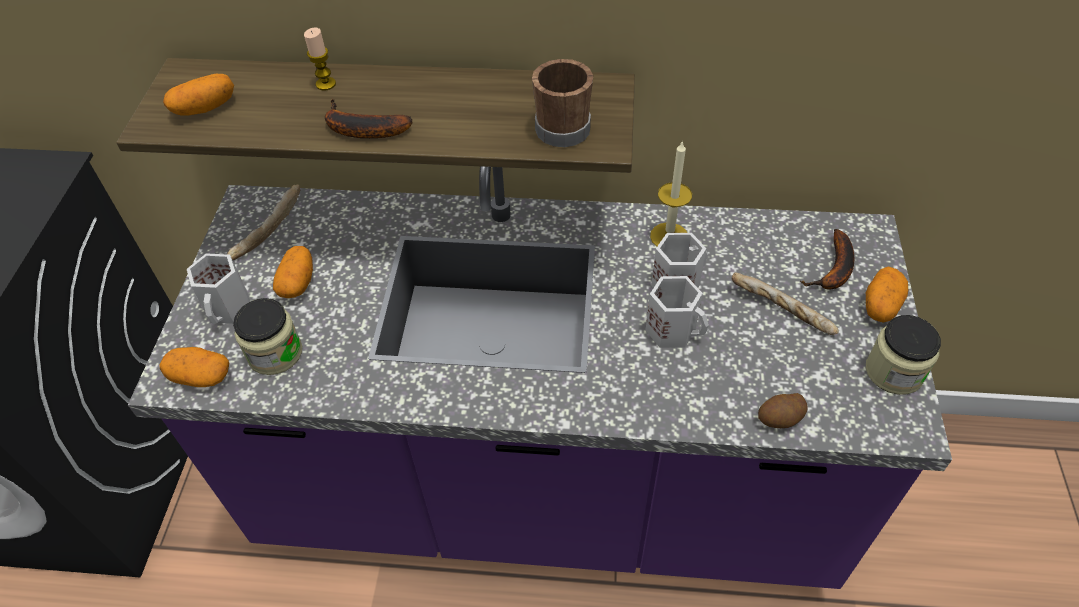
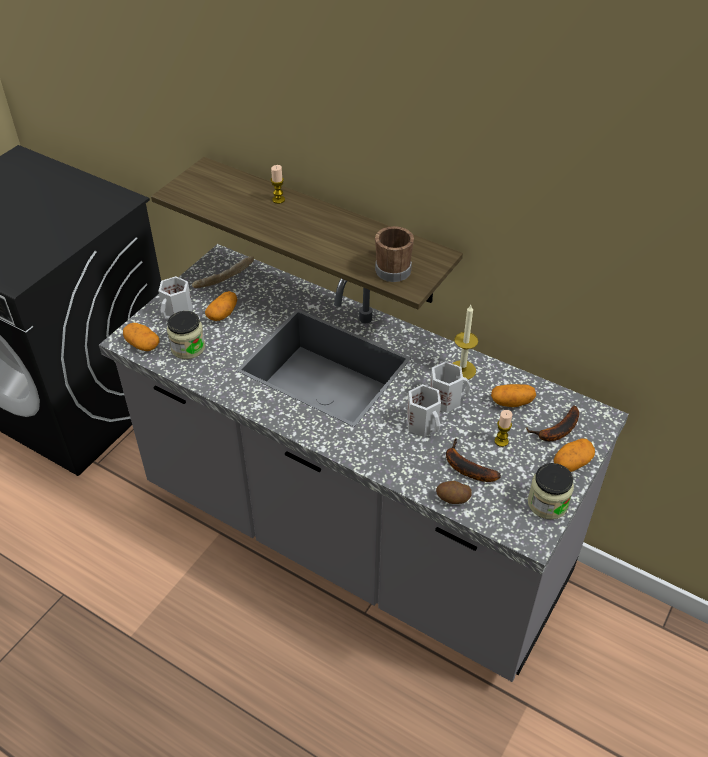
camera: 25 degrees right, 5 degrees down
purple counter [128,166,952,589] -> grey counter [99,244,628,682]
potato [163,74,234,116] -> potato moved to [491,384,536,407]
banana [325,99,413,138] -> banana moved to [446,439,501,482]
bread [732,273,839,335] -> candle [495,410,512,447]

